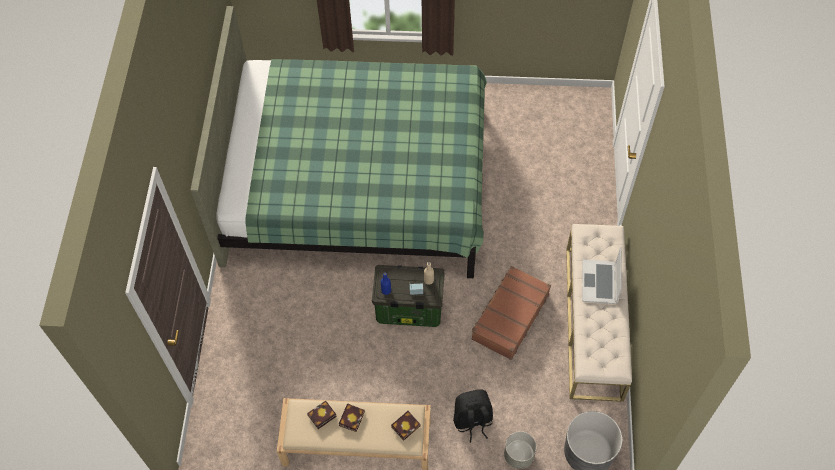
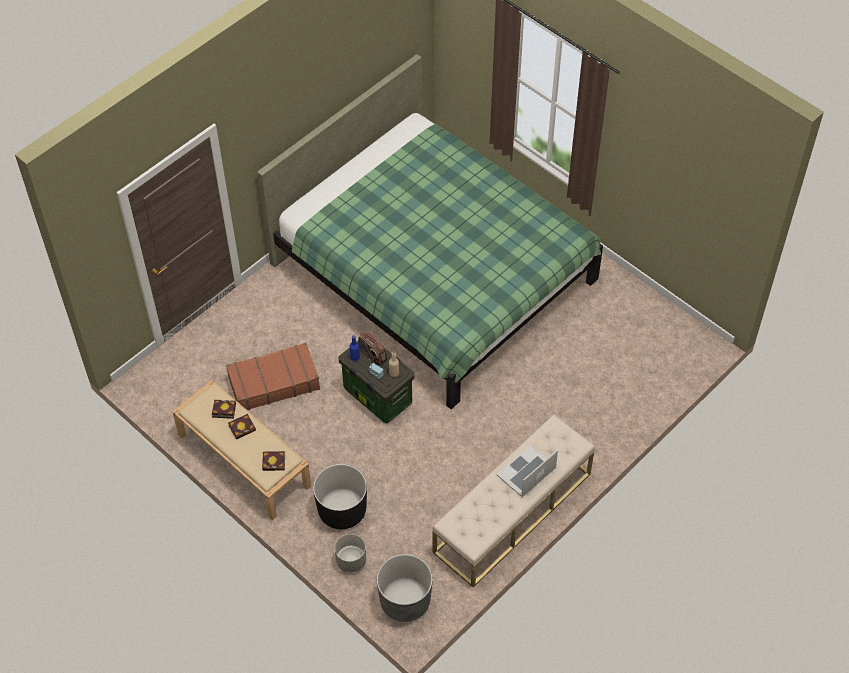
camera: 40 degrees right, 5 degrees down
black backpack [453,389,493,443] -> black planter [313,464,367,529]
brown suitcase [471,266,551,360] -> brown suitcase moved to [226,343,320,410]
none -> radio [358,331,388,366]

